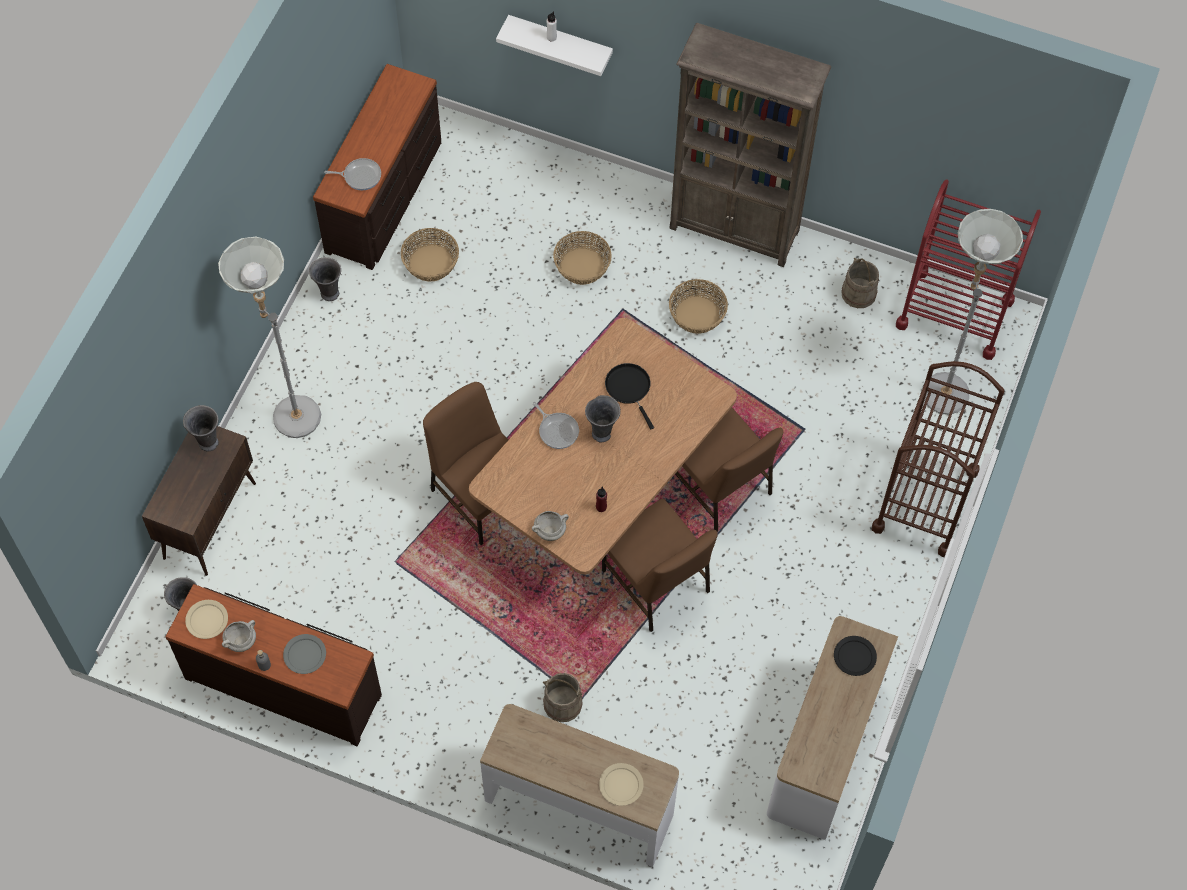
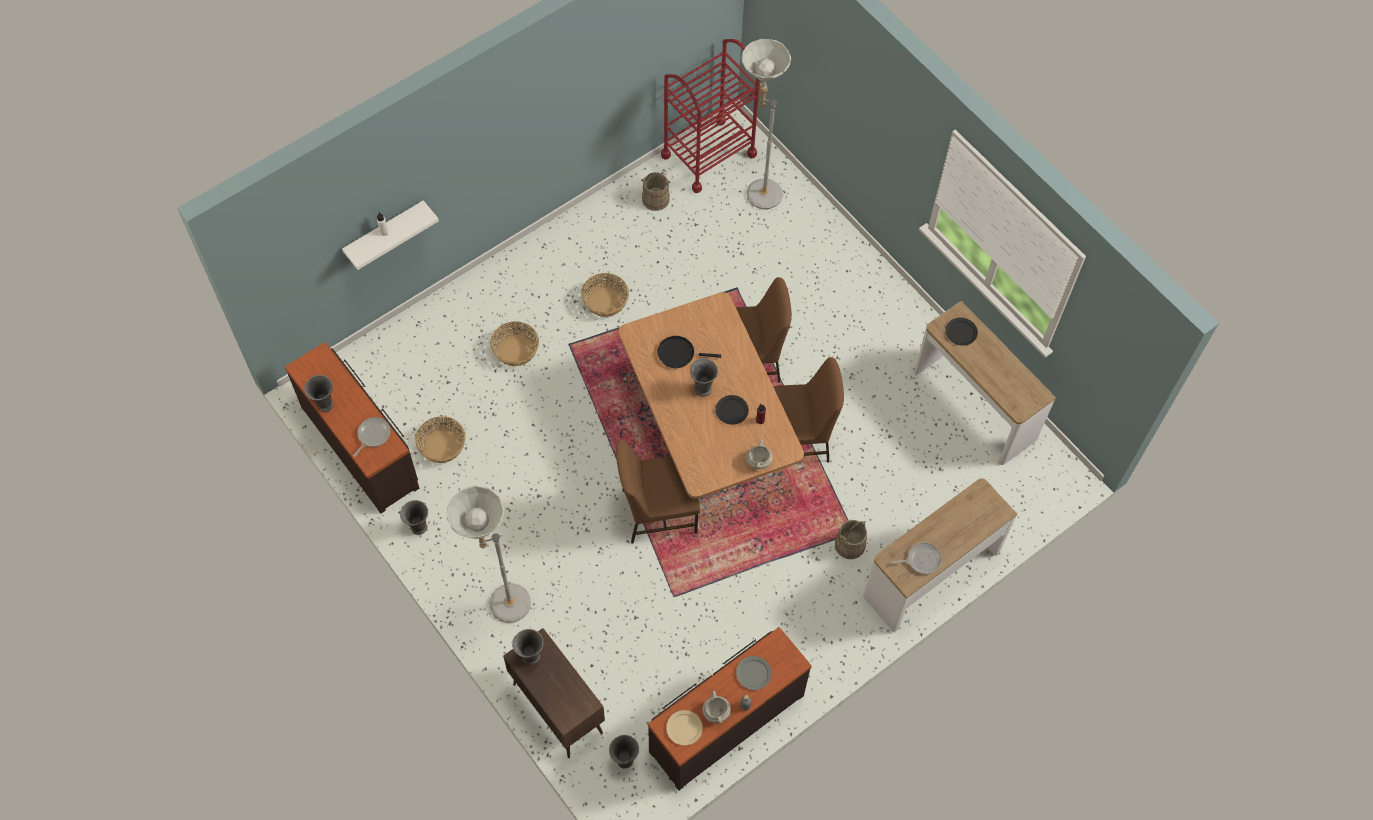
camera: 60 degrees left, 0 degrees up
frying pan [533,402,579,449] -> frying pan moved to [892,542,942,574]
beige plate [599,763,644,806] -> none
brown bookcase [669,23,831,267] -> none
brown cart [872,361,1004,557] -> none
none -> grey vase [304,375,333,412]
none -> black plate [715,395,749,425]

